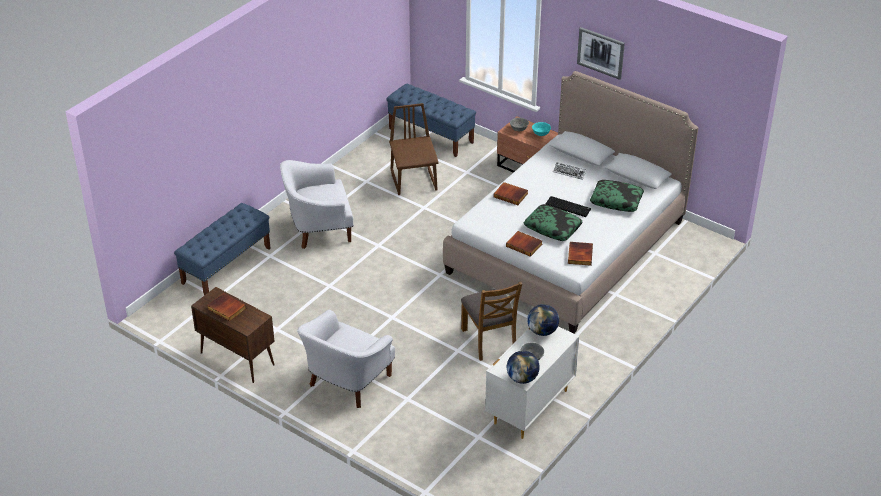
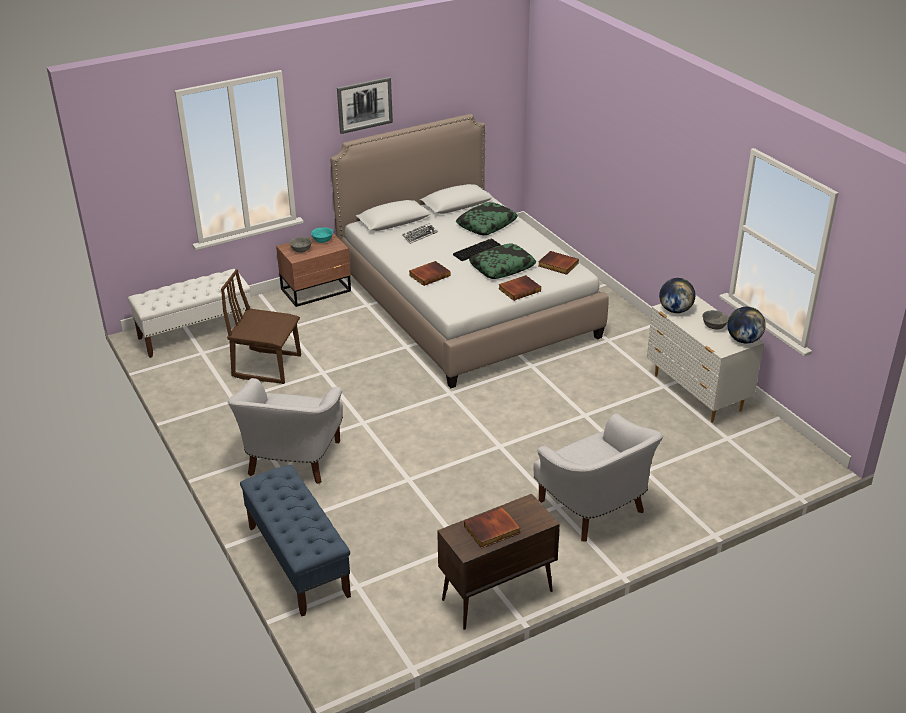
camera: 65 degrees left, 5 degrees down
blue bench [386,84,476,157] -> white bench [128,269,252,358]
brown chair [461,282,522,361] -> none

